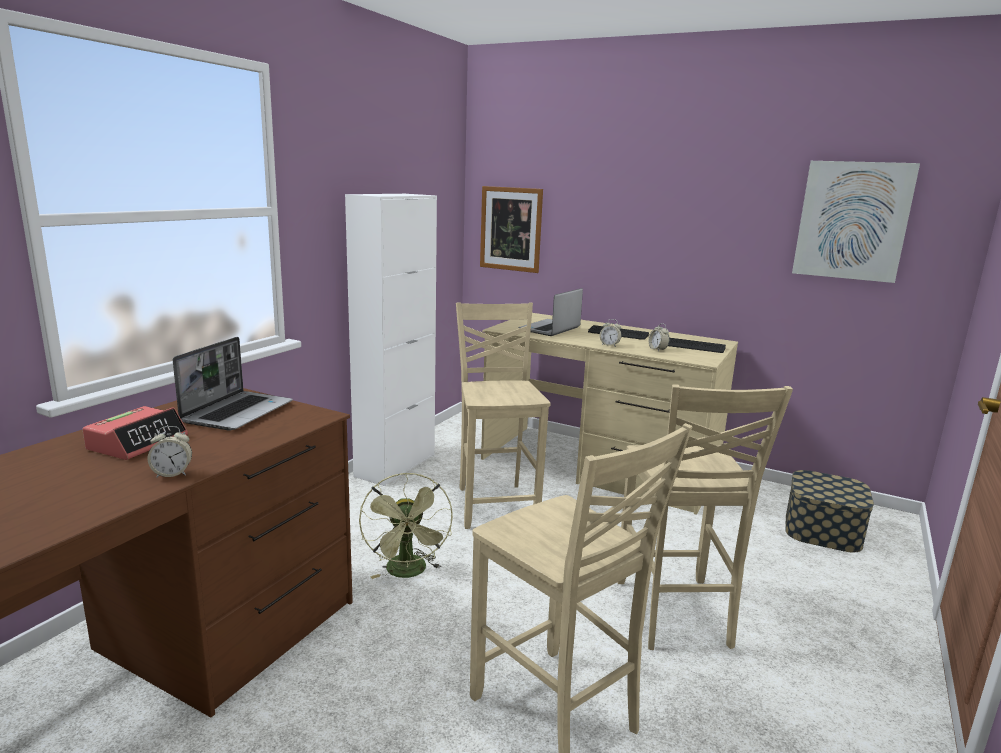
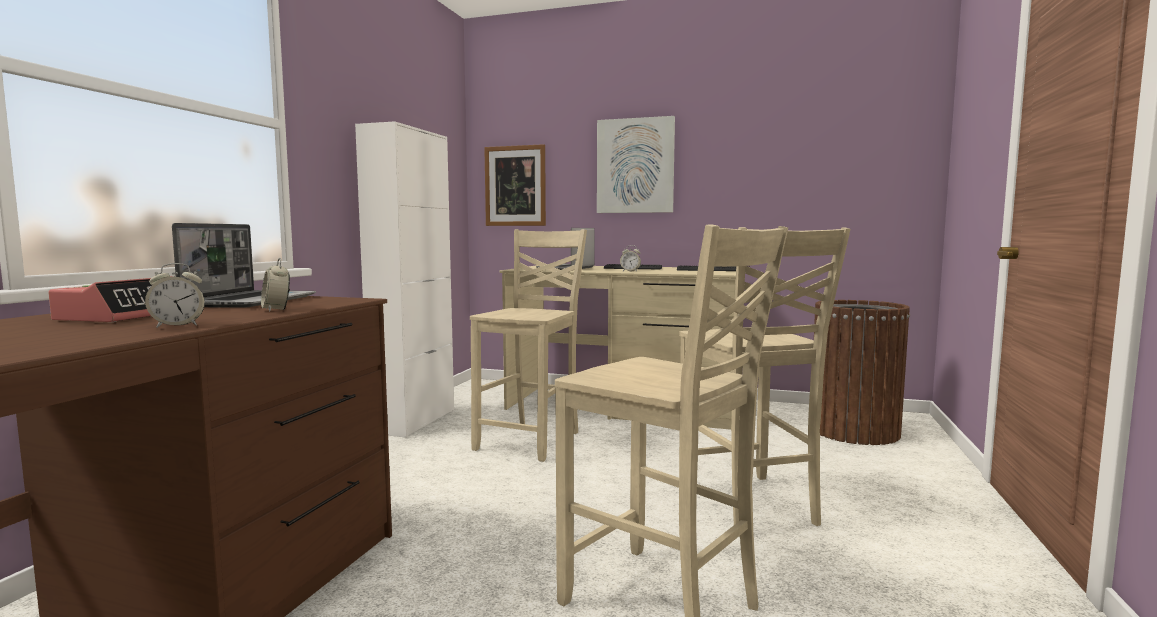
camera: 10 degrees left, 10 degrees down
green fan [359,473,453,579] -> none
beige chair [456,302,551,529] -> beige chair turned 45 degrees clockwise [470,229,587,462]
alarm clock [649,323,669,351] -> alarm clock moved to [261,258,290,312]
storage box [785,470,874,552] -> brown trash can [814,300,910,445]
picture [792,161,920,283] -> picture moved to [597,116,675,213]

